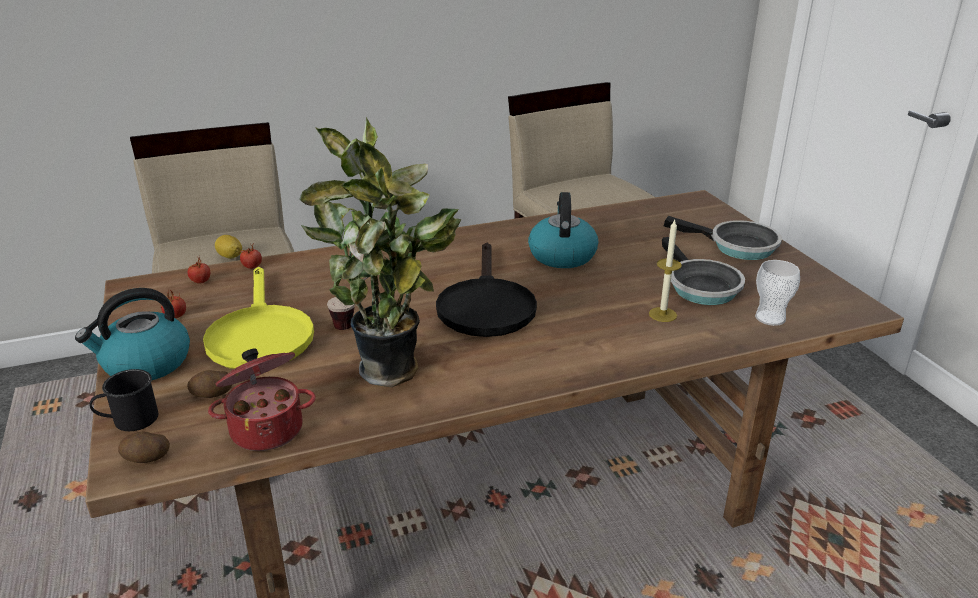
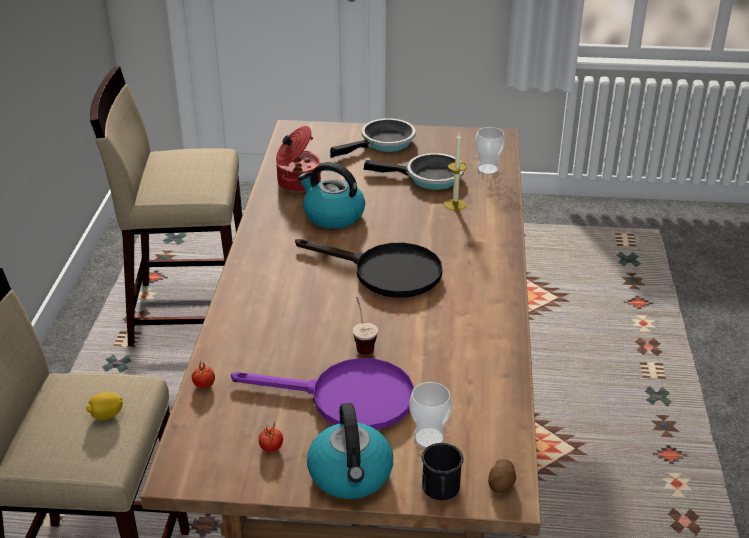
camera: 65 degrees left, 5 degrees up
tomato [187,256,210,284] -> none
potato [187,370,232,398] -> cup [409,382,452,449]
yellow frying pan [203,267,314,369] -> purple frying pan [231,358,414,430]
cooking pot [208,348,315,451] -> cooking pot moved to [276,126,321,193]
potted plant [300,117,461,388] -> none

